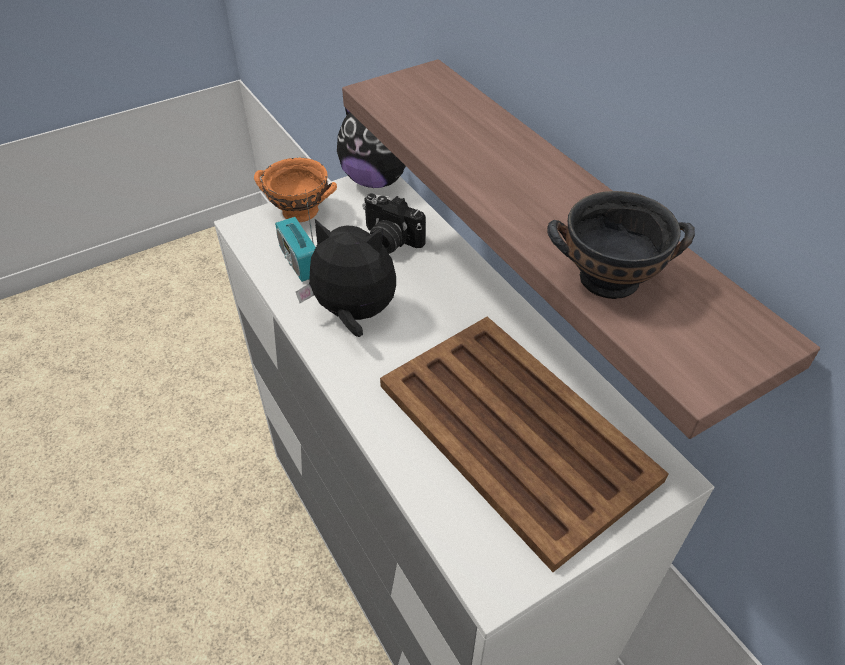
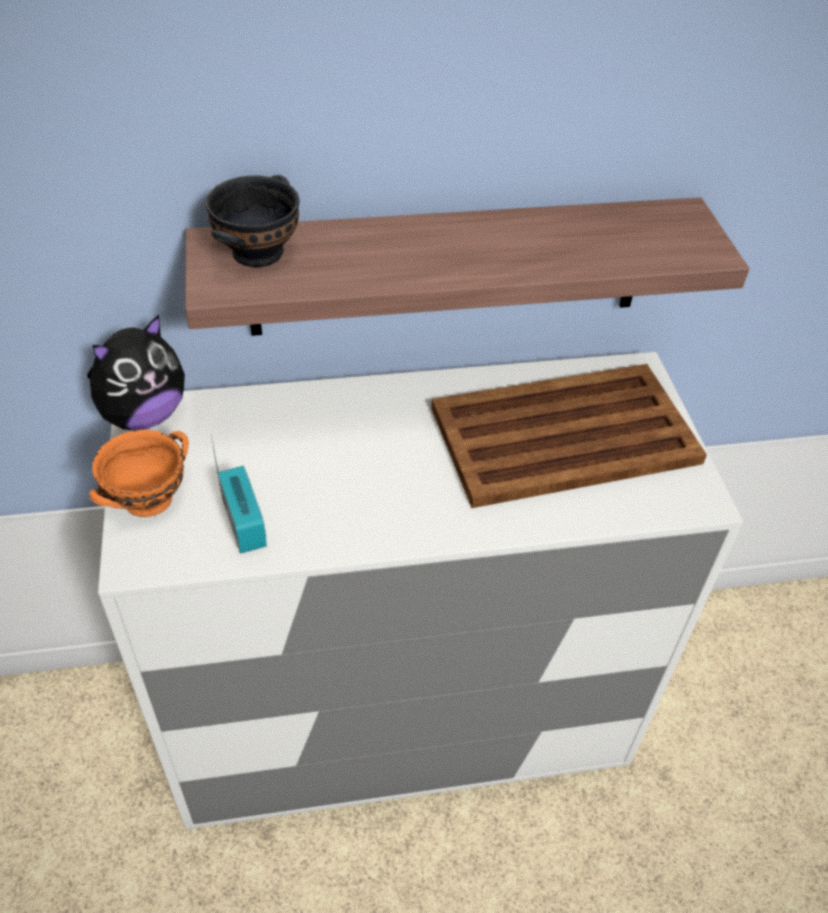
camera: 70 degrees left, 0 degrees up
radio [275,190,316,282] -> radio turned 105 degrees counterclockwise [211,434,267,554]
plush toy [296,219,396,337] -> none
camera [363,193,426,254] -> none
black bowl [547,191,695,299] -> black bowl moved to [206,175,299,267]

